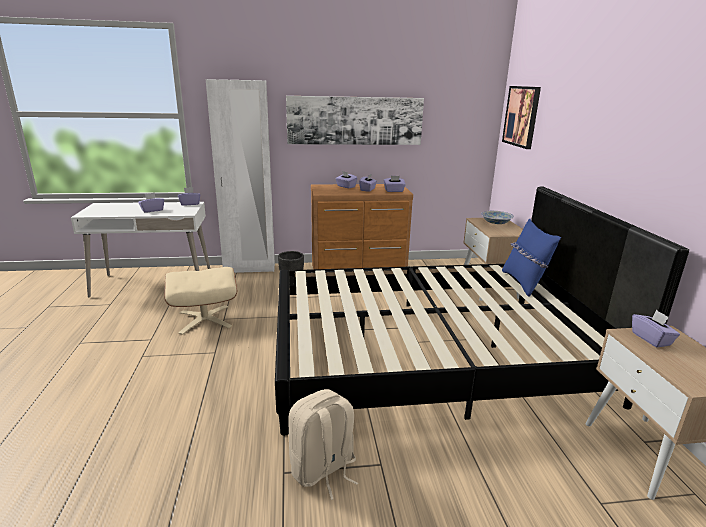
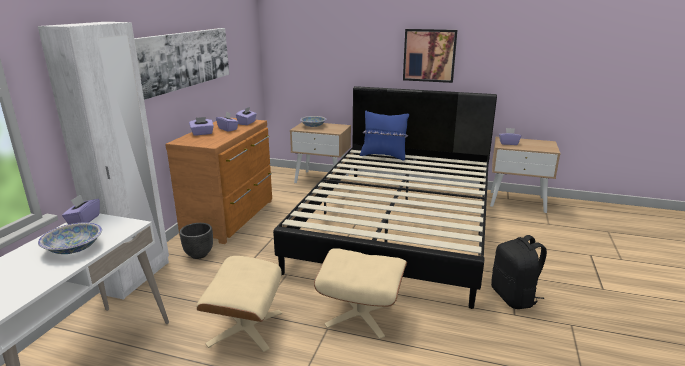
camera: 65 degrees left, 0 degrees up
purple tissue box [138,193,164,213] -> bowl [38,222,102,254]
beige backpack [288,389,358,500] -> black backpack [491,235,547,309]
picture [502,86,541,149] -> picture moved to [403,29,457,83]
none -> beige ottoman [314,248,407,339]

